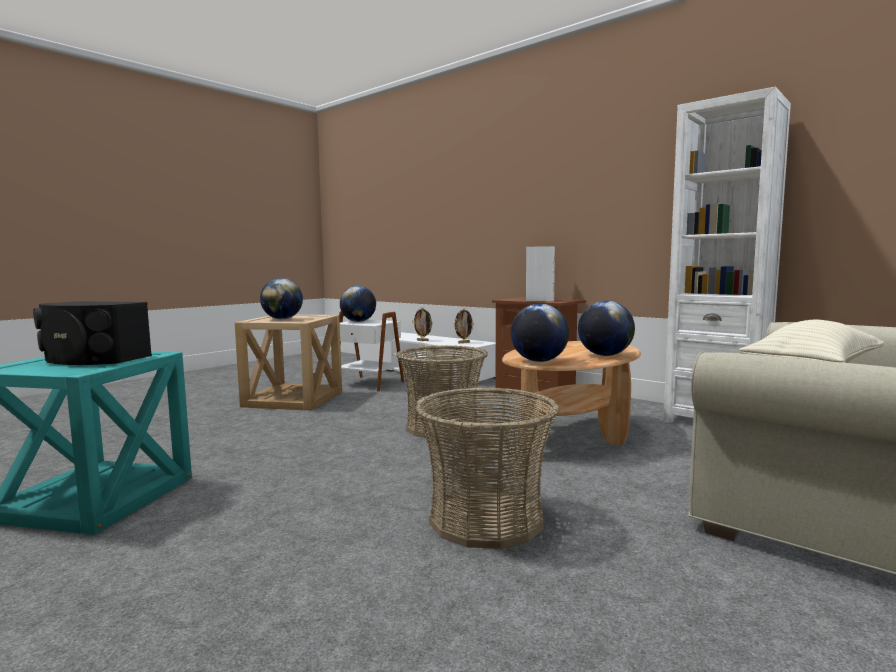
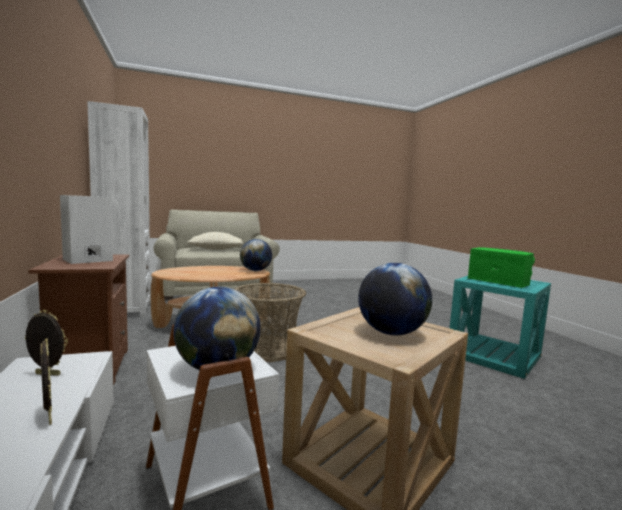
camera: 150 degrees left, 0 degrees up
black speaker [33,301,152,365] -> green speaker [468,247,535,288]
basket [415,387,560,549] -> none
globe [578,301,635,356] -> none

